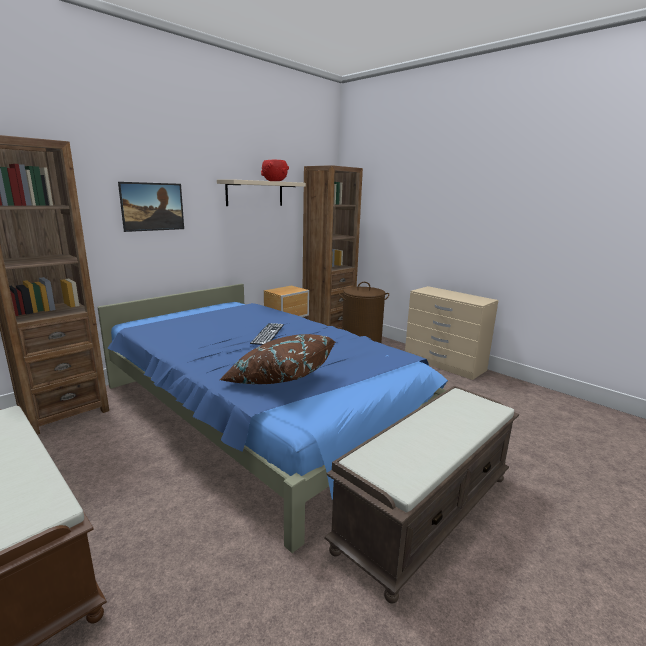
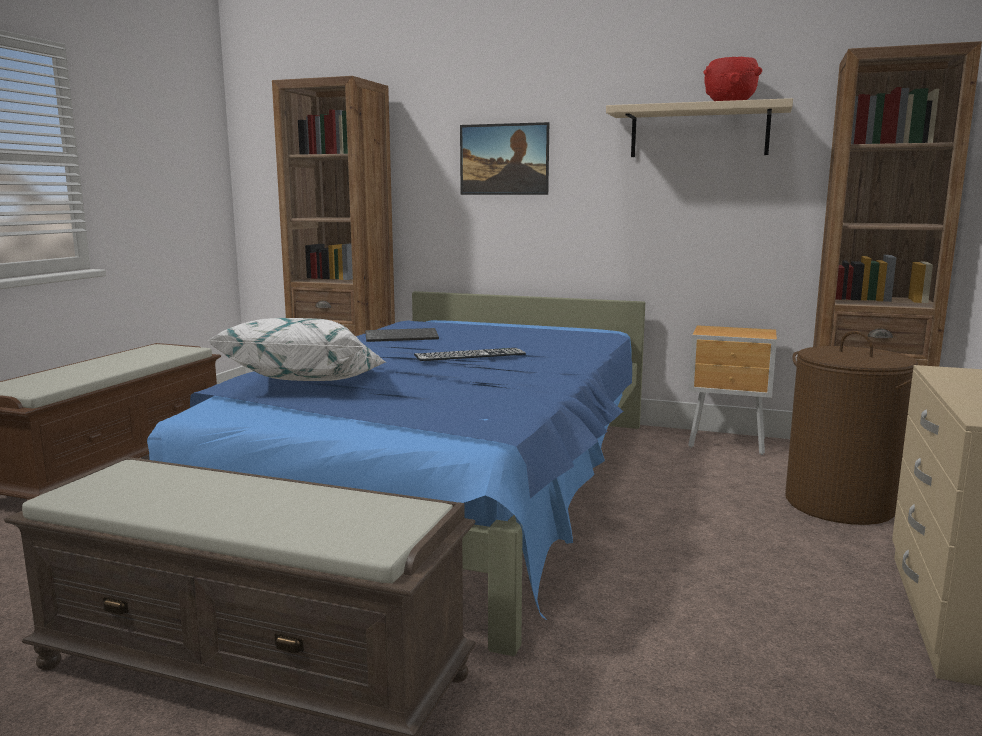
camera: 65 degrees right, 5 degrees down
brown pillow [220,334,335,384] -> white pillow [207,318,385,381]
none -> keyboard [365,328,439,342]

